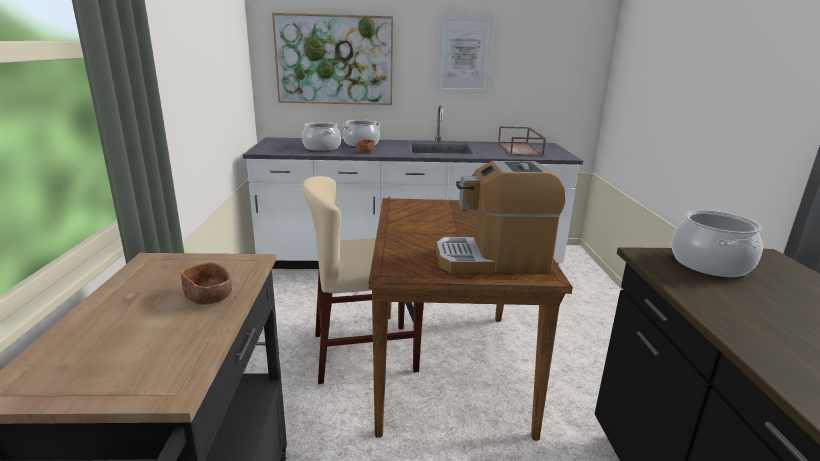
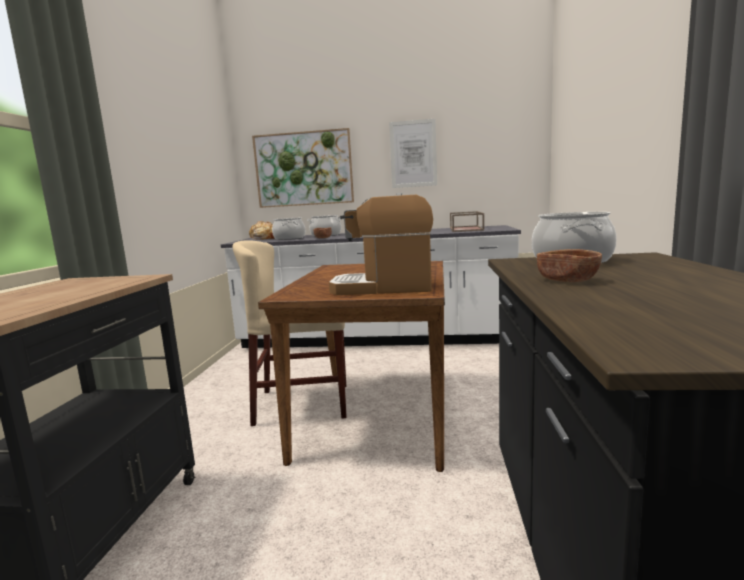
camera: 10 degrees right, 10 degrees down
brown bowl [181,262,232,305] -> brown bowl moved to [537,249,602,282]
none -> bread [249,221,275,240]

